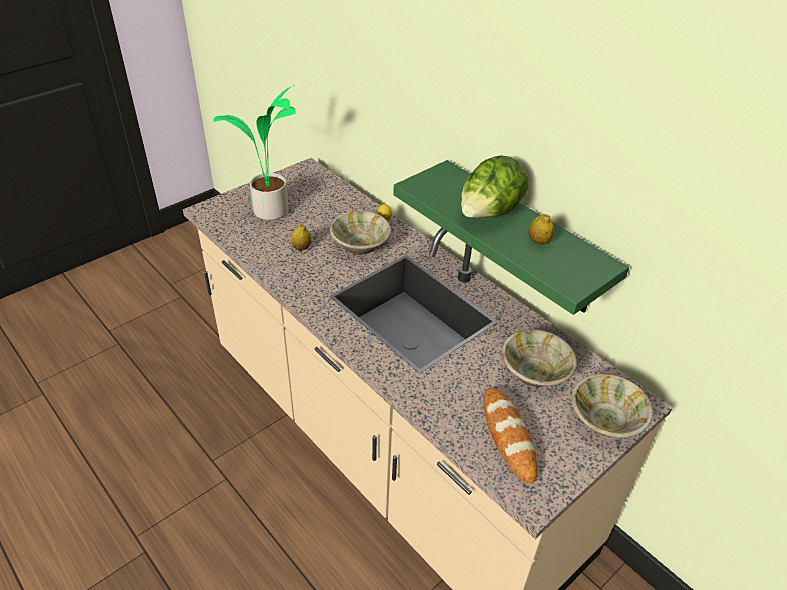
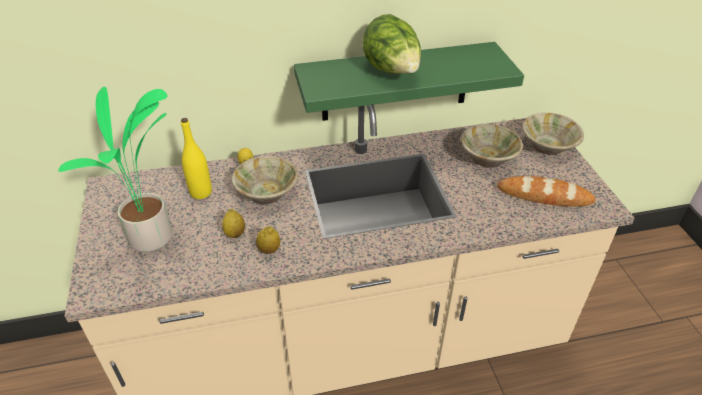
camera: 60 degrees left, 0 degrees up
lemon [528,214,554,245] -> lemon moved to [256,226,280,254]
none -> yellow bottle [181,118,212,199]

